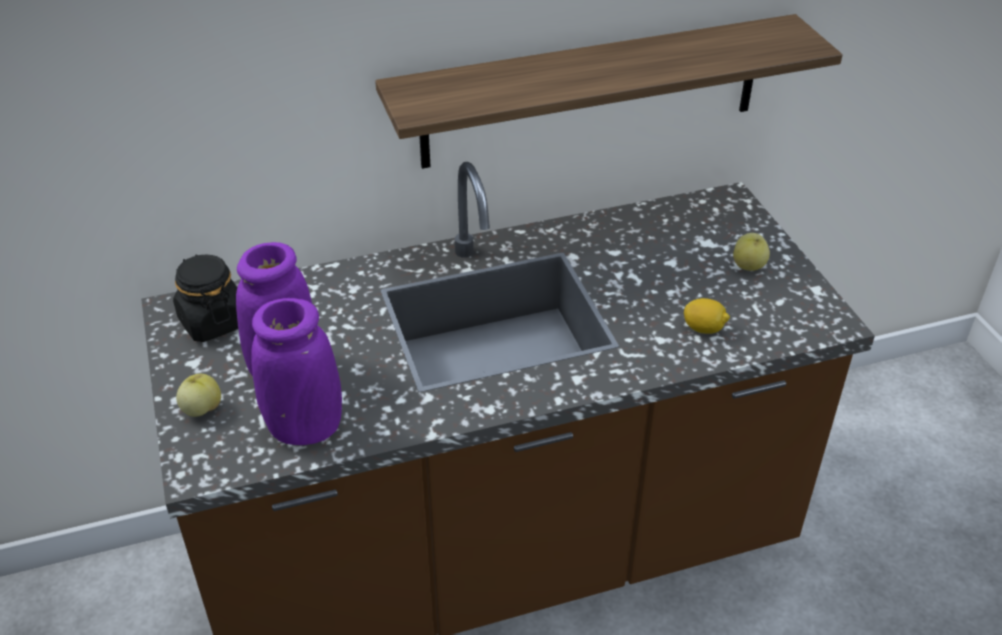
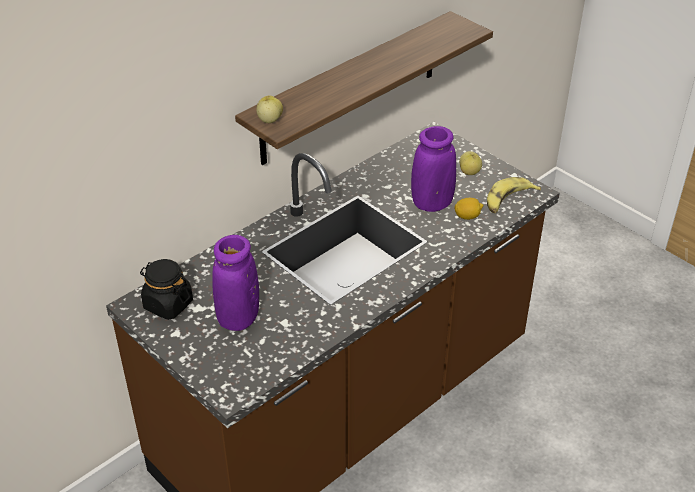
camera: 25 degrees left, 0 degrees up
apple [176,374,221,417] -> apple moved to [256,96,283,123]
purple vase [251,298,342,445] -> purple vase moved to [411,126,456,212]
none -> banana [487,177,541,213]

